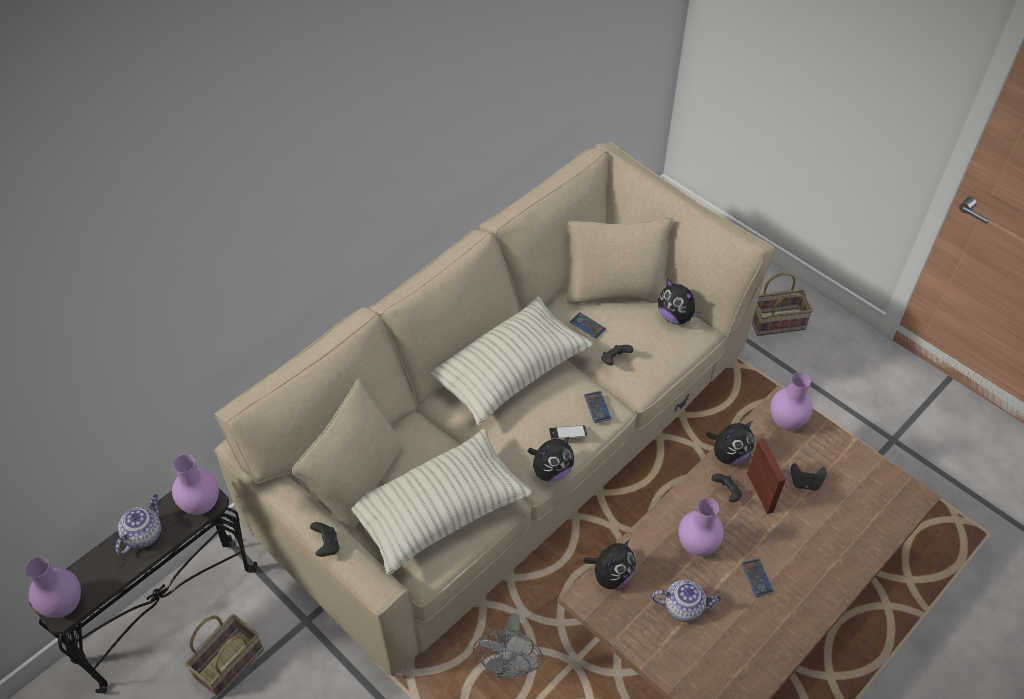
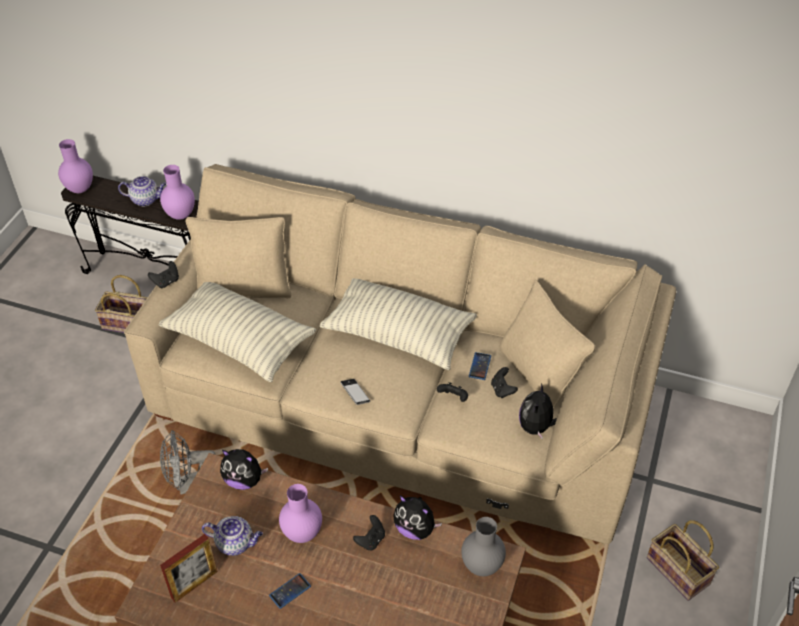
camera: 65 degrees right, 5 degrees down
plush toy [527,437,574,482] -> none
phone [584,391,611,423] -> none
teapot [652,580,722,622] -> teapot turned 60 degrees counterclockwise [202,516,263,556]
picture frame [747,438,786,514] -> picture frame moved to [160,534,217,603]
purple vase [770,372,813,430] -> grey vase [461,517,506,576]
black game controller [791,463,826,491] -> black game controller moved to [491,367,518,398]

